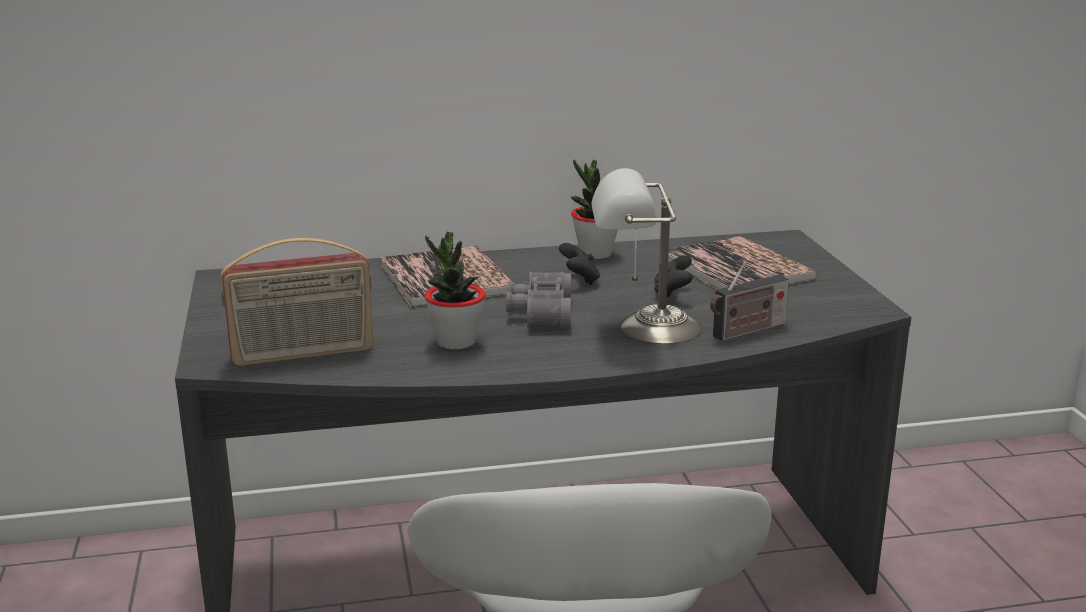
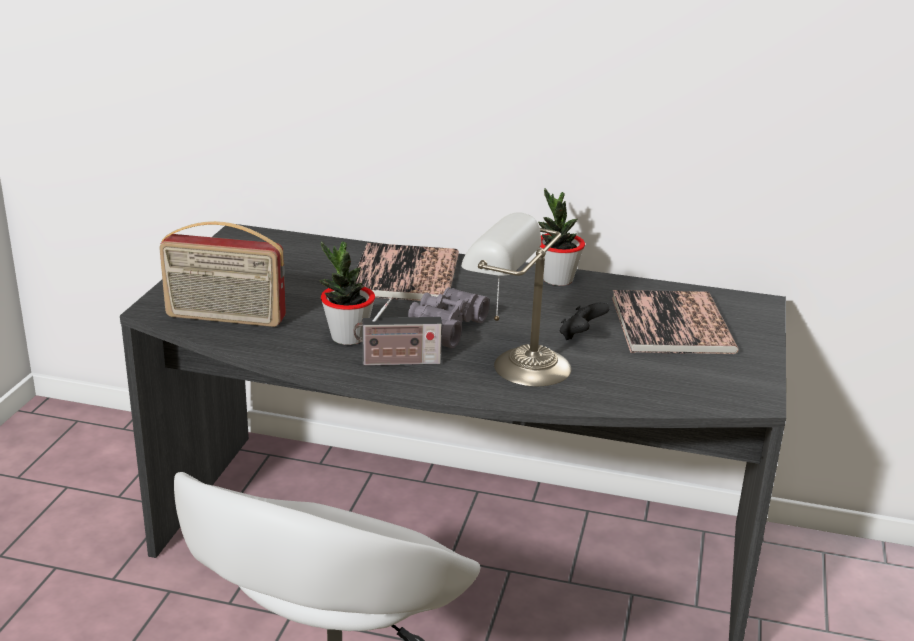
camera: 25 degrees right, 5 degrees up
black game controller [559,243,600,285] -> none
radio [710,261,789,341] -> radio moved to [354,297,442,366]

